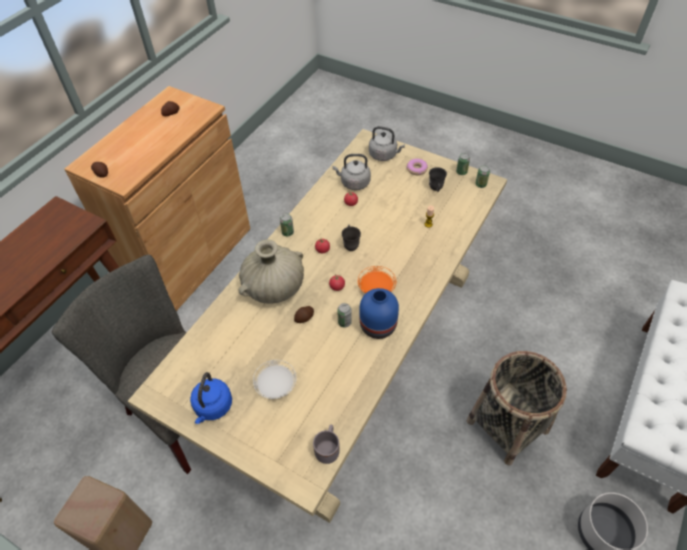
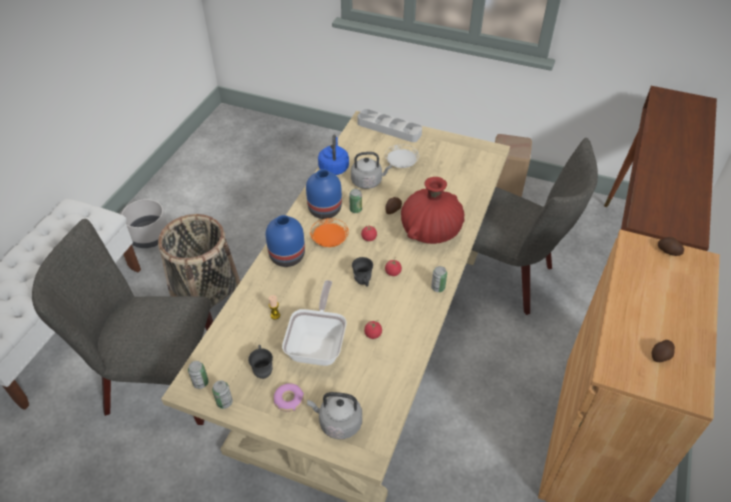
camera: 170 degrees right, 5 degrees down
blue kettle [190,372,232,424] -> blue kettle moved to [318,134,349,175]
beige vase [239,239,304,304] -> red vase [401,177,464,244]
grey mug [313,425,340,464] -> none
grey kettle [332,154,371,190] -> grey kettle moved to [351,152,392,189]
none -> grey chair [32,219,213,425]
none -> blue vase [266,215,305,267]
none -> frying pan [282,280,346,366]
none -> grey tray [357,109,422,142]

